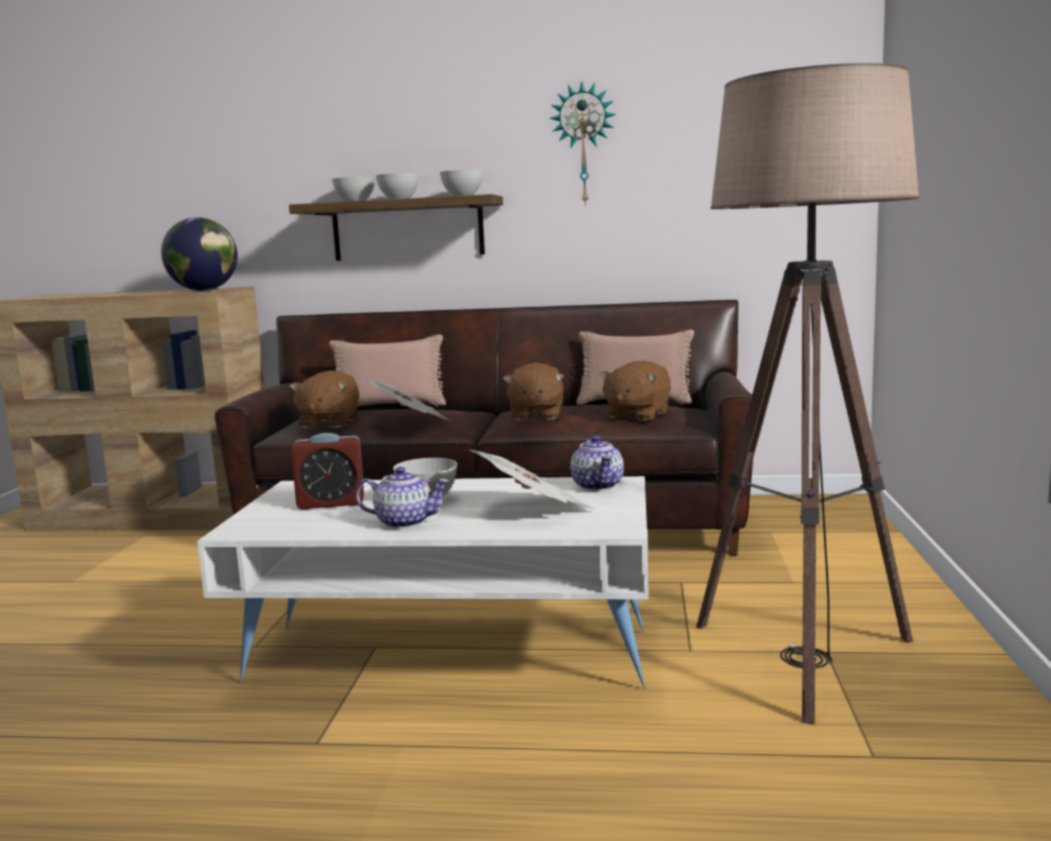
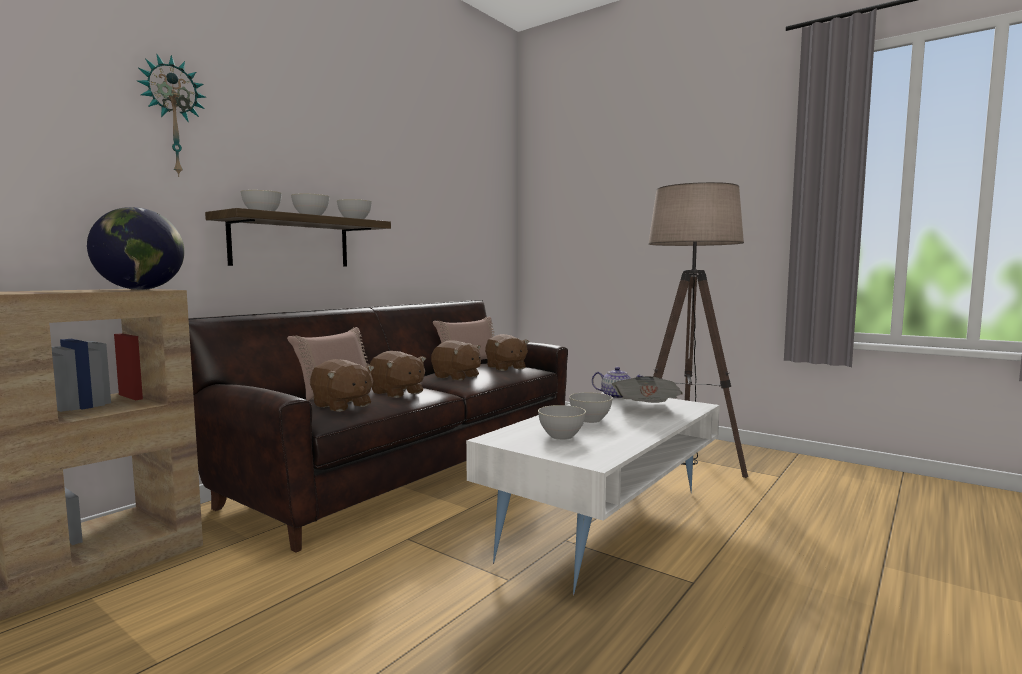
camera: 60 degrees left, 5 degrees down
alarm clock [291,433,364,509] -> grey bowl [538,405,586,440]
teapot [355,467,449,529] -> none
newspaper [362,377,450,420] -> brown plush toy [370,351,426,398]
wall clock [549,81,616,206] -> wall clock moved to [137,53,206,177]

